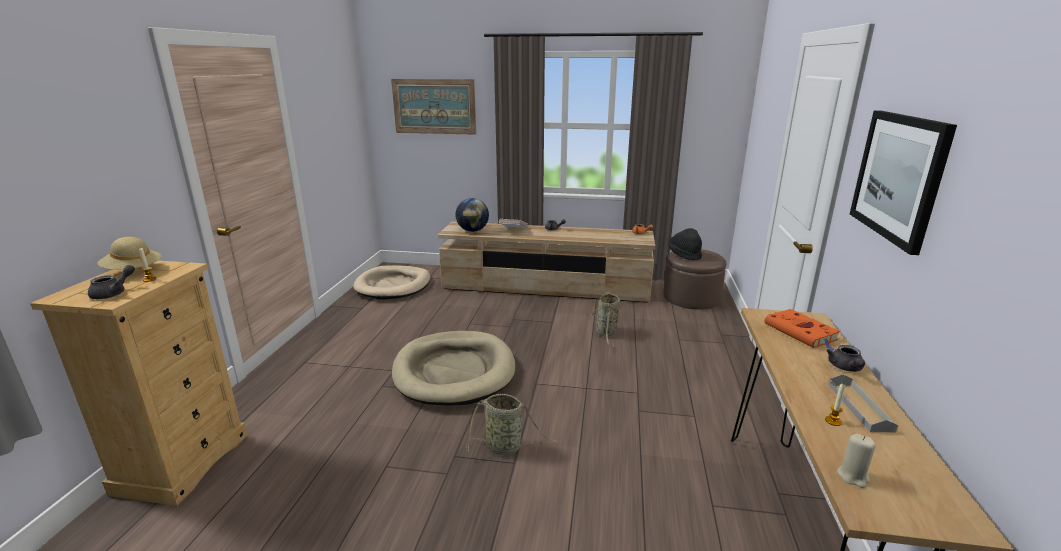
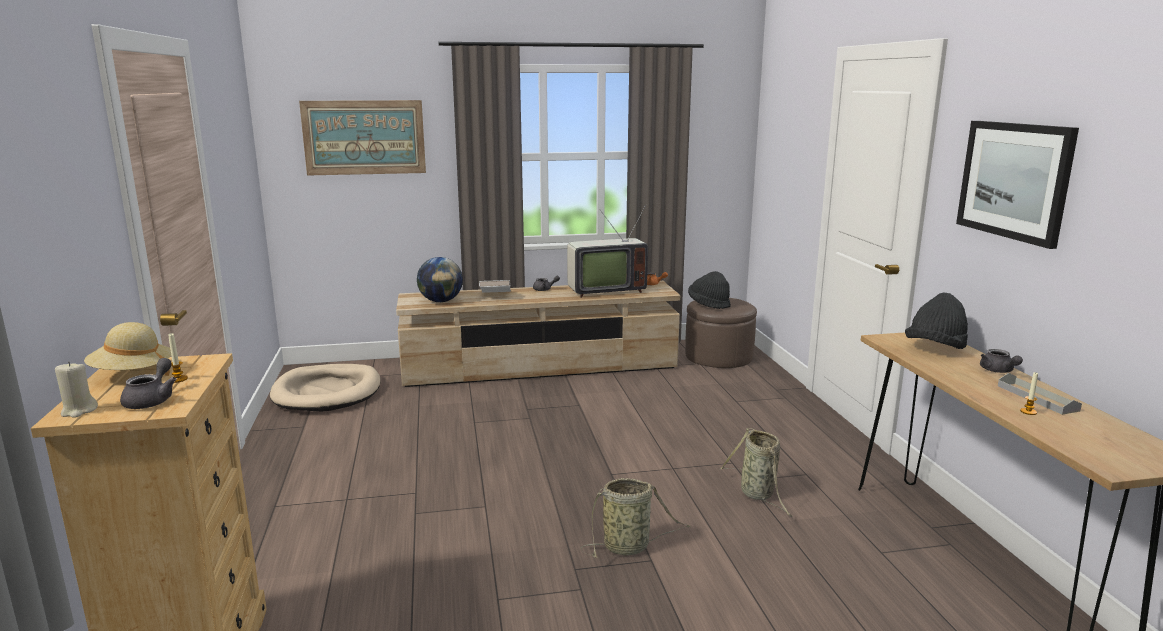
camera: 20 degrees left, 5 degrees down
beige dog bed [392,331,515,406] -> none
basket [590,292,620,347] -> basket moved to [720,428,792,516]
orange book [765,309,840,351] -> black hat [905,293,968,349]
beige candle [837,434,876,488] -> beige candle moved to [55,361,98,418]
none -> television [567,205,648,298]

